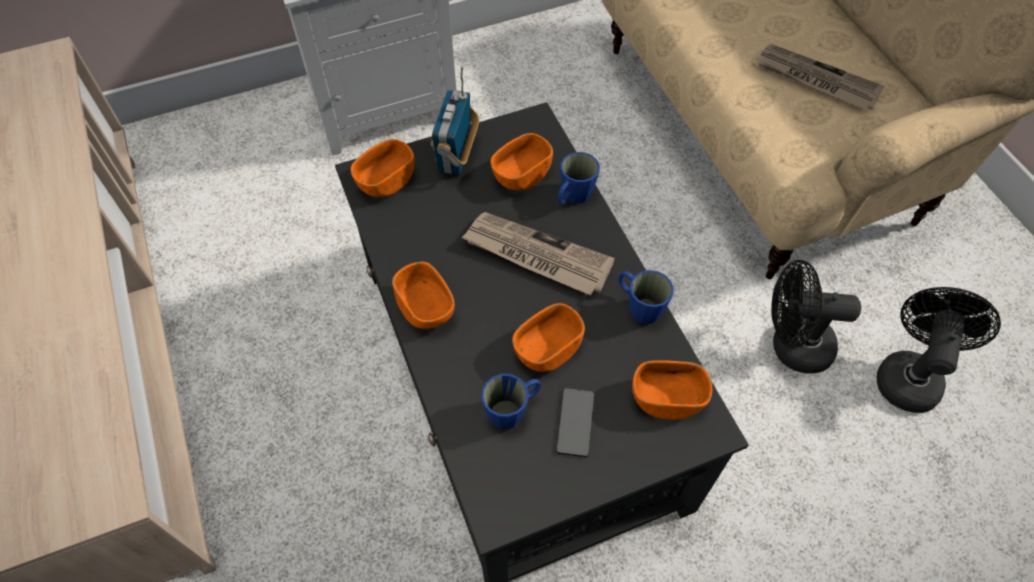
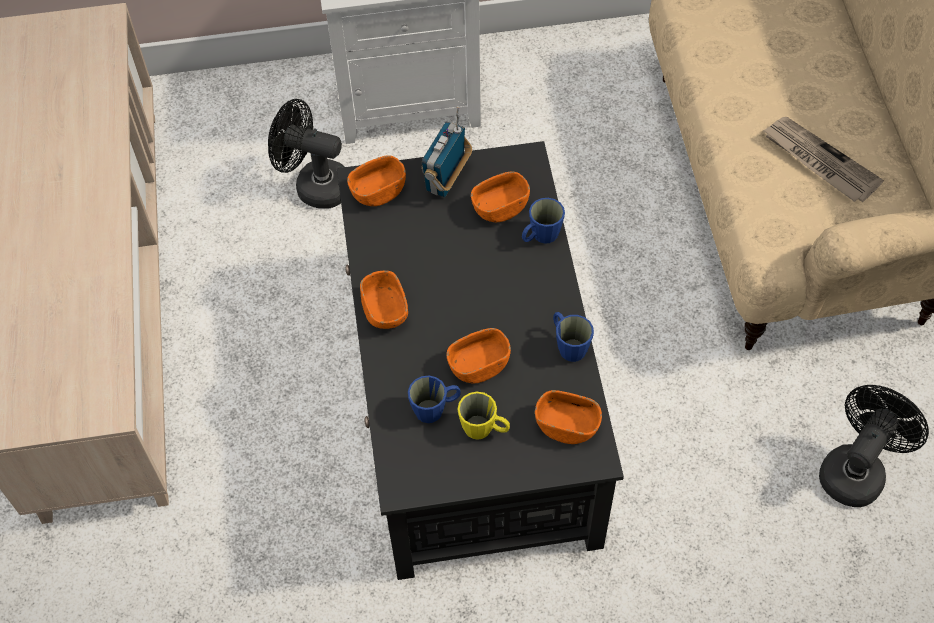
camera: 15 degrees right, 0 degrees up
newspaper [461,212,615,296] -> none
phone [556,388,595,457] -> yellow mug [457,391,510,440]
black fan [771,260,861,374] -> black fan moved to [268,99,345,209]

